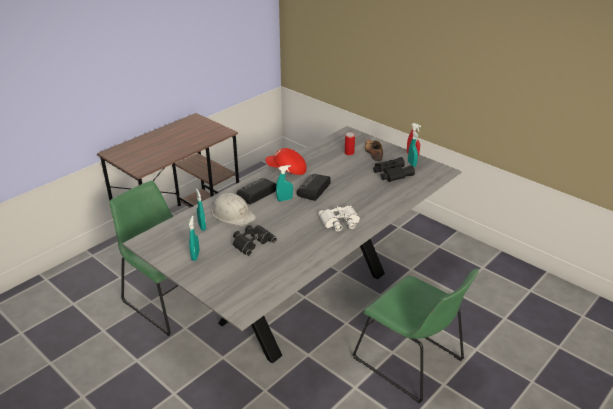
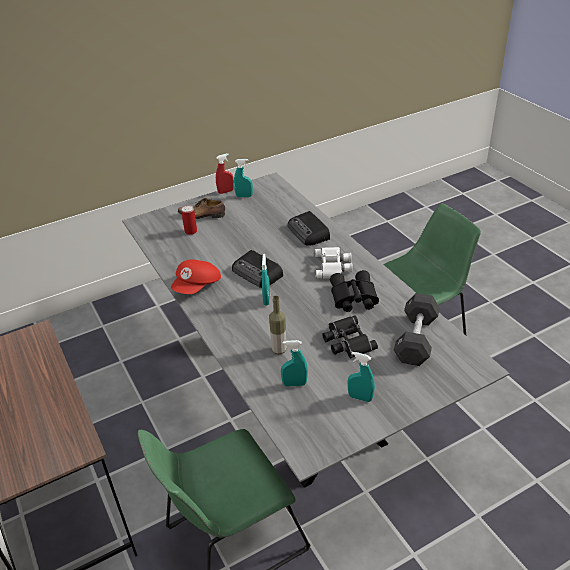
camera: 70 degrees left, 5 degrees up
white hard hat [212,193,256,226] -> bottle [269,296,286,355]
radio [236,178,276,204] -> radio moved to [288,211,330,246]
black binoculars [373,157,415,182] -> black binoculars moved to [330,270,379,312]
none -> black dumbbell [394,293,440,366]

